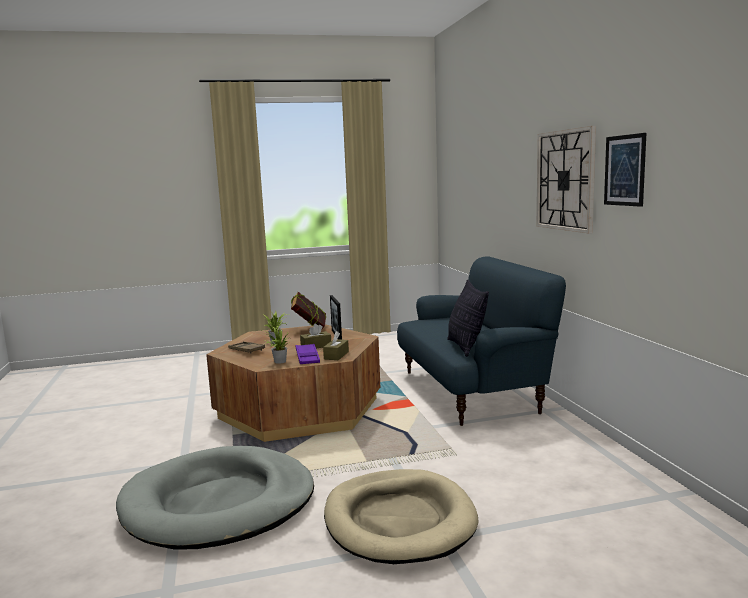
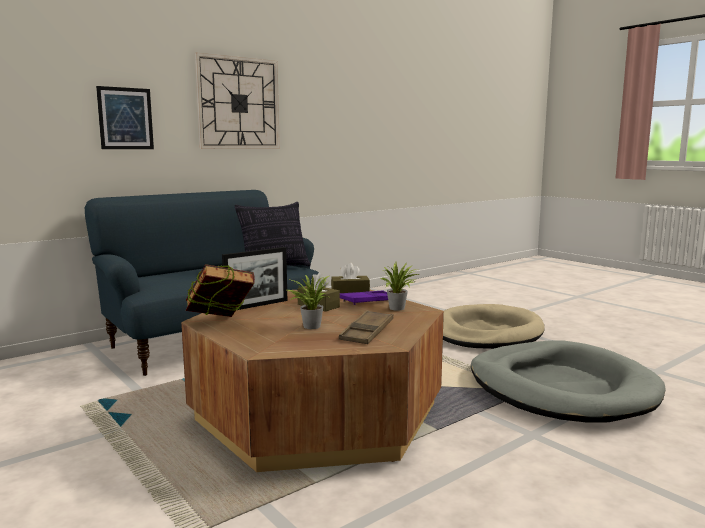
camera: 115 degrees left, 0 degrees up
picture [604,133,646,207] -> picture moved to [96,86,154,149]

